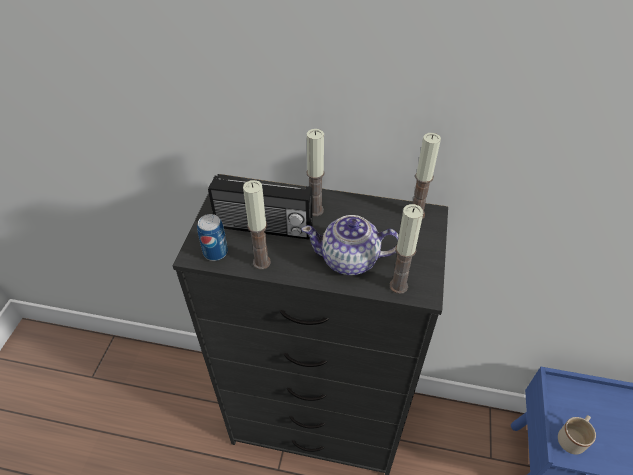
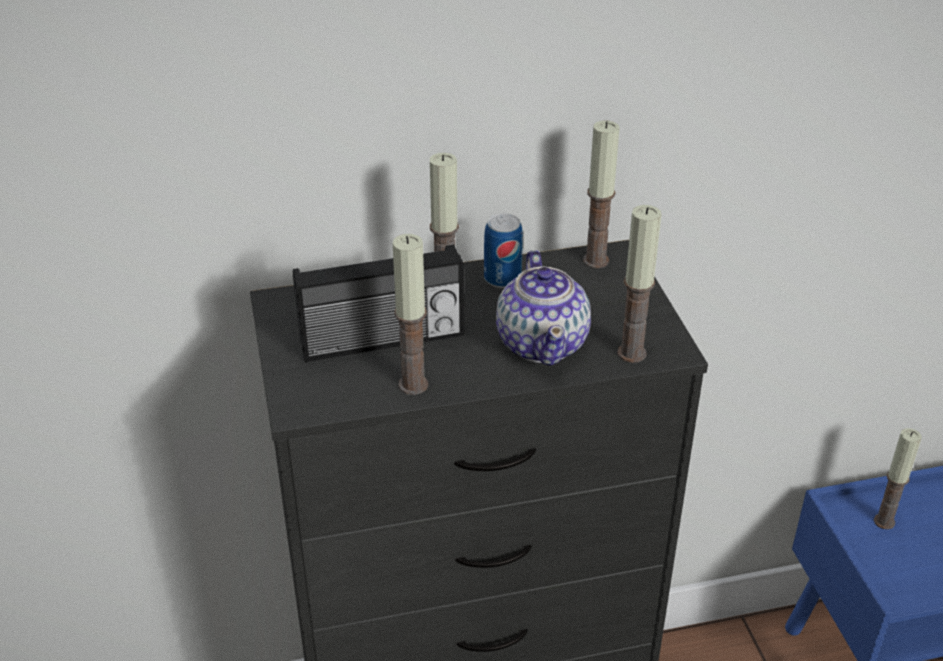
camera: 25 degrees left, 10 degrees down
can [197,214,228,261] -> can moved to [484,213,523,288]
teapot [301,215,399,275] -> teapot turned 75 degrees counterclockwise [496,250,591,366]
beige mug [558,415,596,455] -> none
none -> candle [874,428,921,529]

